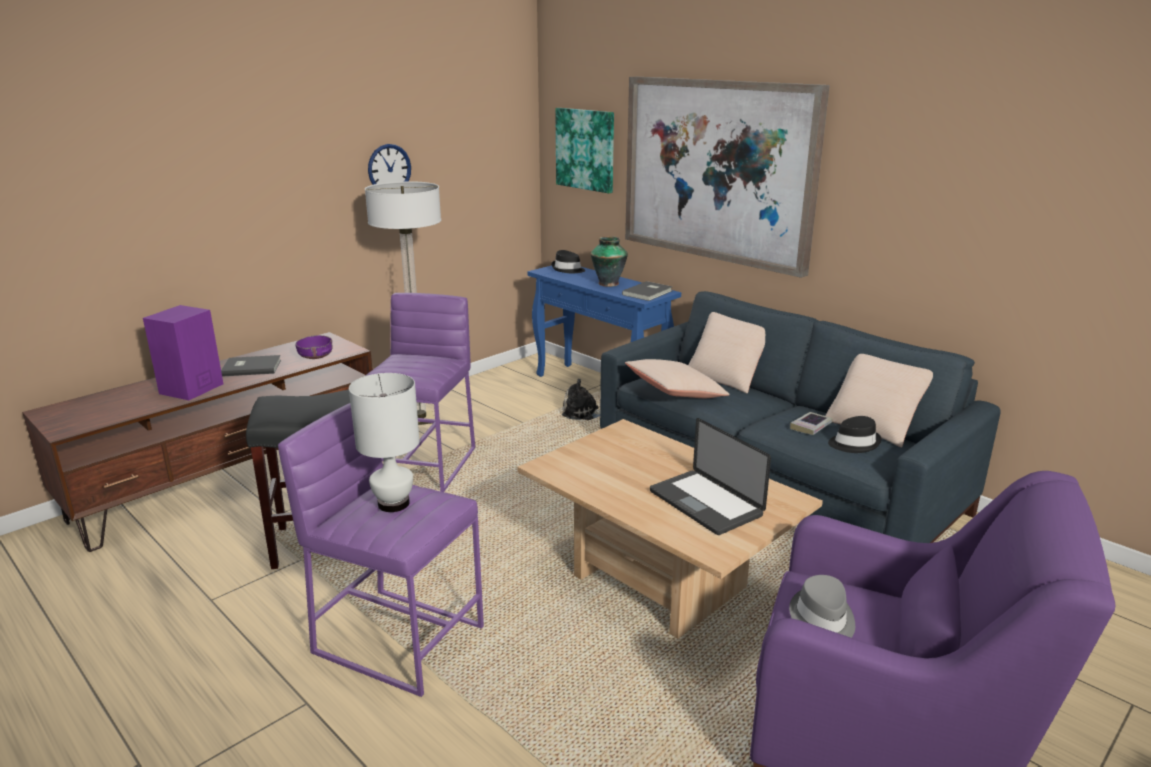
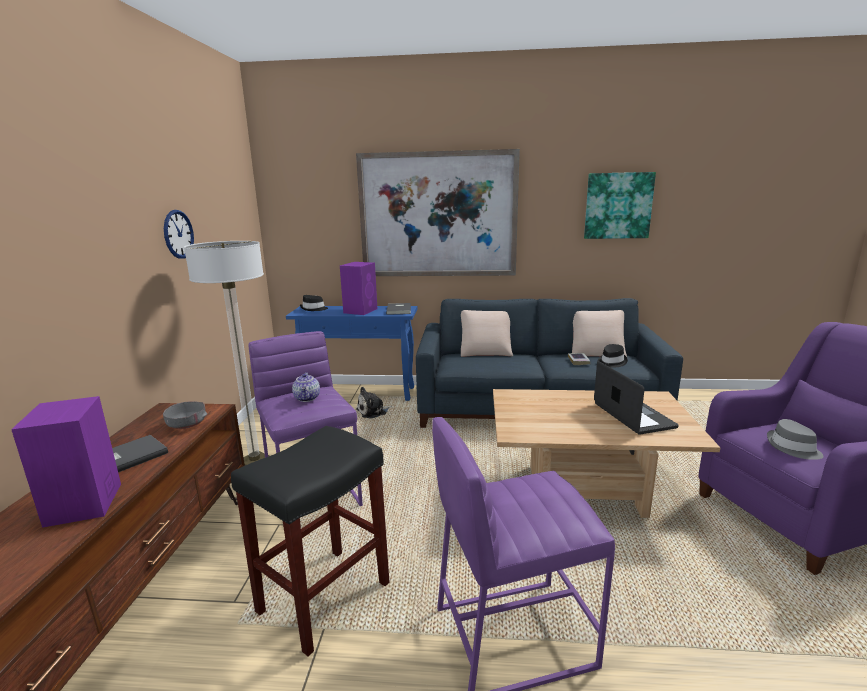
camera: 40 degrees left, 5 degrees down
purple bowl [295,335,332,359] -> grey bowl [163,401,207,429]
white table lamp [349,373,419,512] -> none
picture [555,108,614,193] -> picture moved to [584,172,656,239]
vase [591,236,628,287] -> purple speaker [340,262,377,315]
beige pillow [625,359,730,398] -> none
laptop [650,418,771,535] -> laptop turned 120 degrees counterclockwise [594,361,678,434]
none -> teapot [292,372,320,402]

